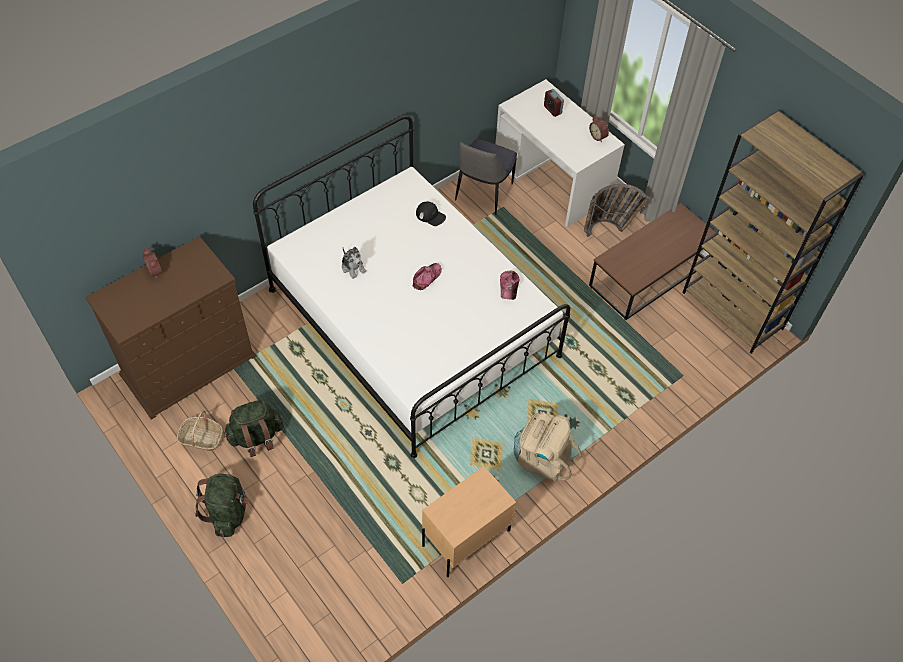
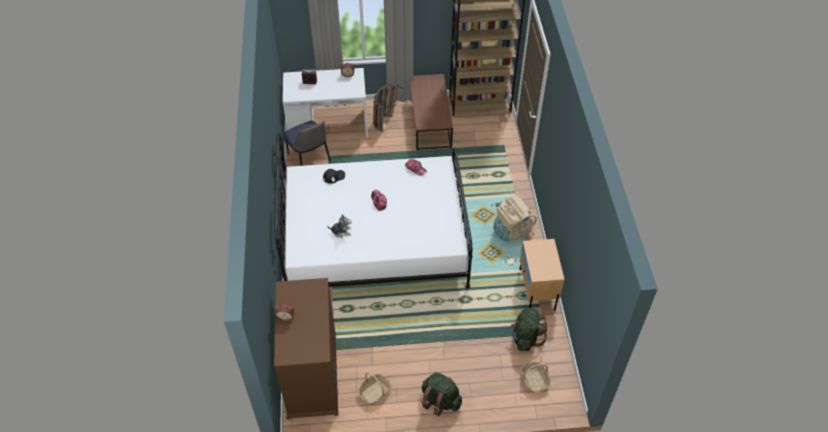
camera: 55 degrees left, 5 degrees down
green backpack [224,401,284,457] -> green backpack moved to [511,308,547,352]
none -> basket [521,361,551,393]

